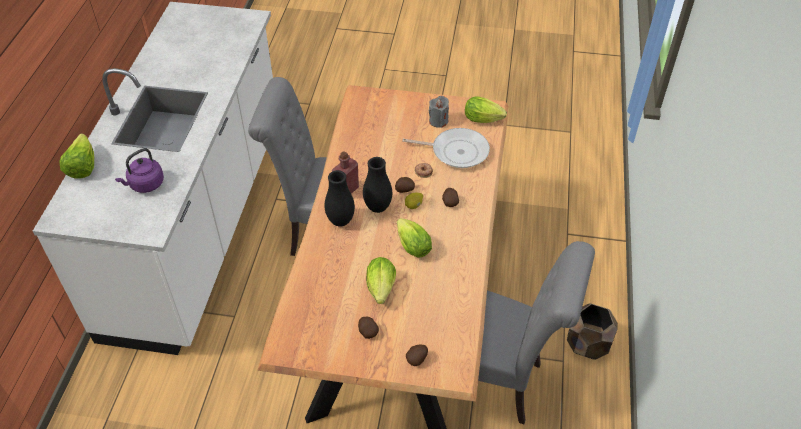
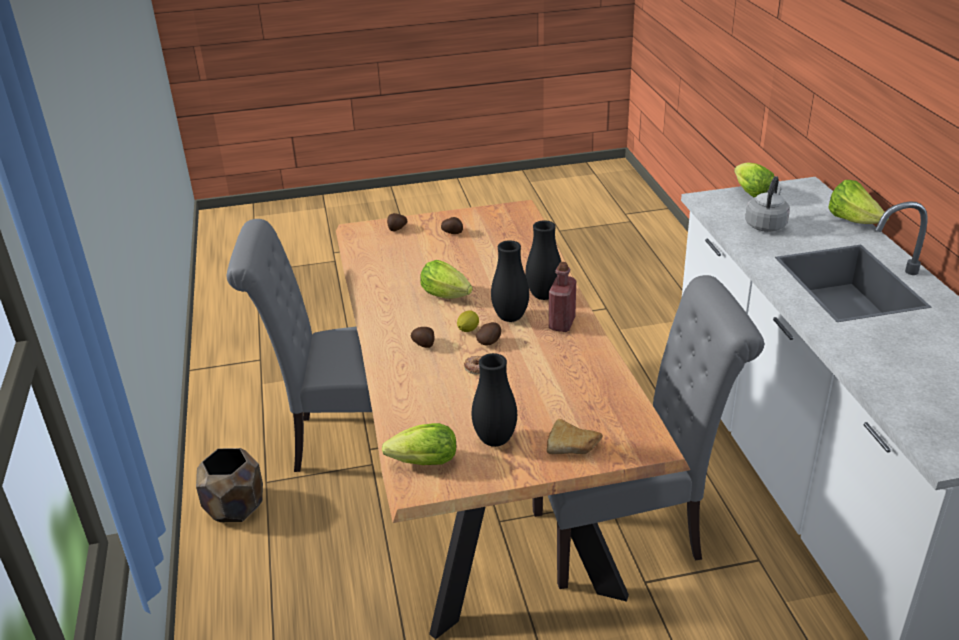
camera: 160 degrees right, 15 degrees down
purple kettle [115,148,164,193] -> grey kettle [745,176,790,232]
lettuce [366,257,396,304] -> lettuce moved to [734,162,775,197]
frying pan [402,128,490,168] -> none
grey candle [429,96,449,128] -> black vase [472,353,517,447]
none -> bread [547,419,603,454]

